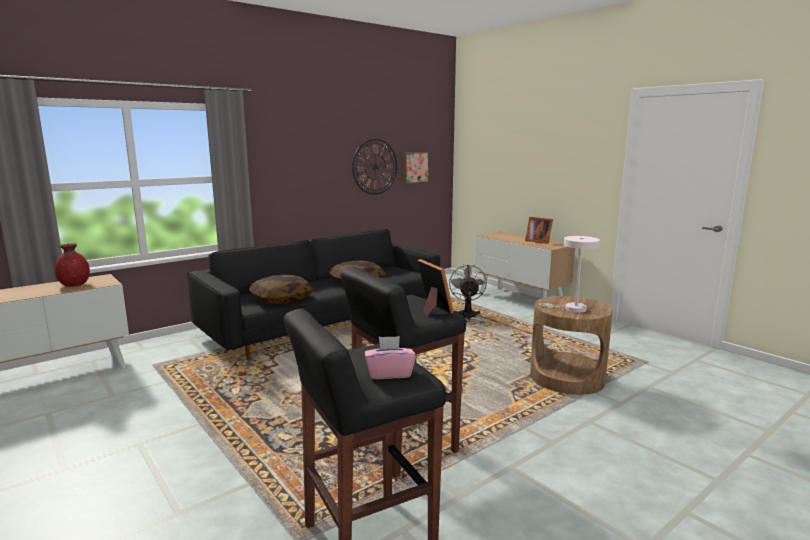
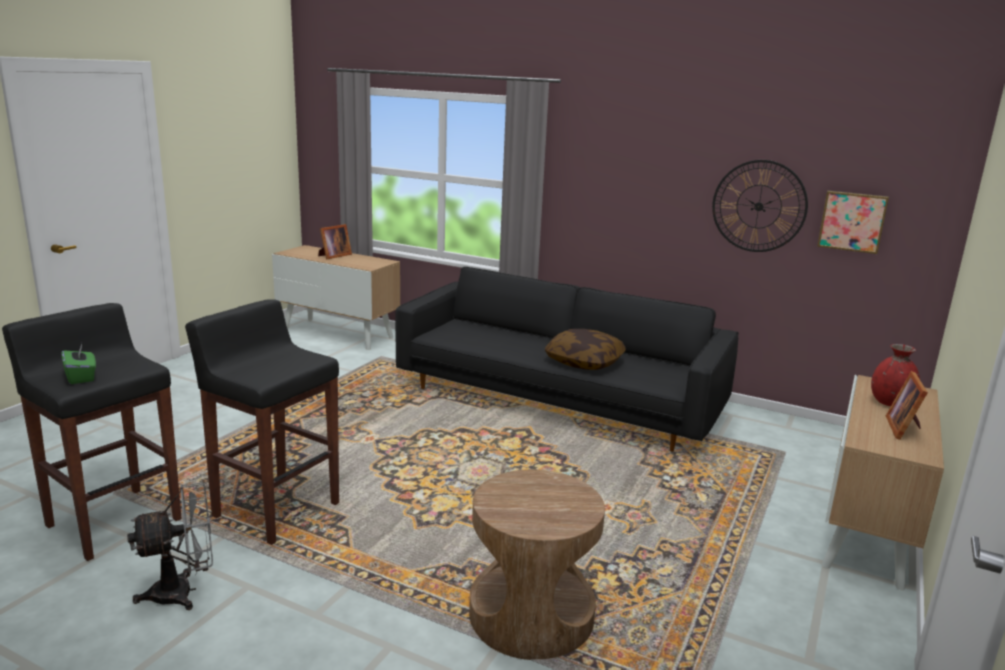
camera: 65 degrees right, 5 degrees up
red vase [55,243,90,287] -> red vase moved to [871,344,920,406]
pillow [249,275,313,304] -> none
pink tissue box [365,336,416,379] -> green tissue box [61,343,96,384]
picture frame [417,259,454,316] -> picture frame moved to [318,224,352,259]
grey fan [449,264,487,321] -> grey fan moved to [127,482,213,610]
white table lamp [539,236,600,313] -> none

